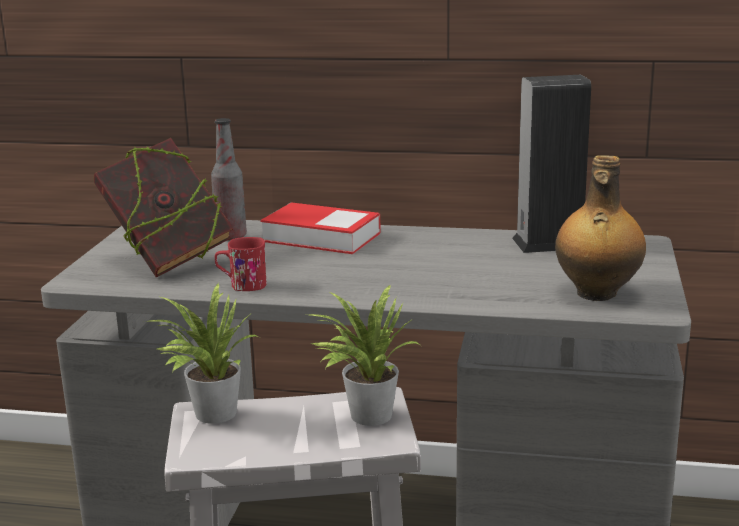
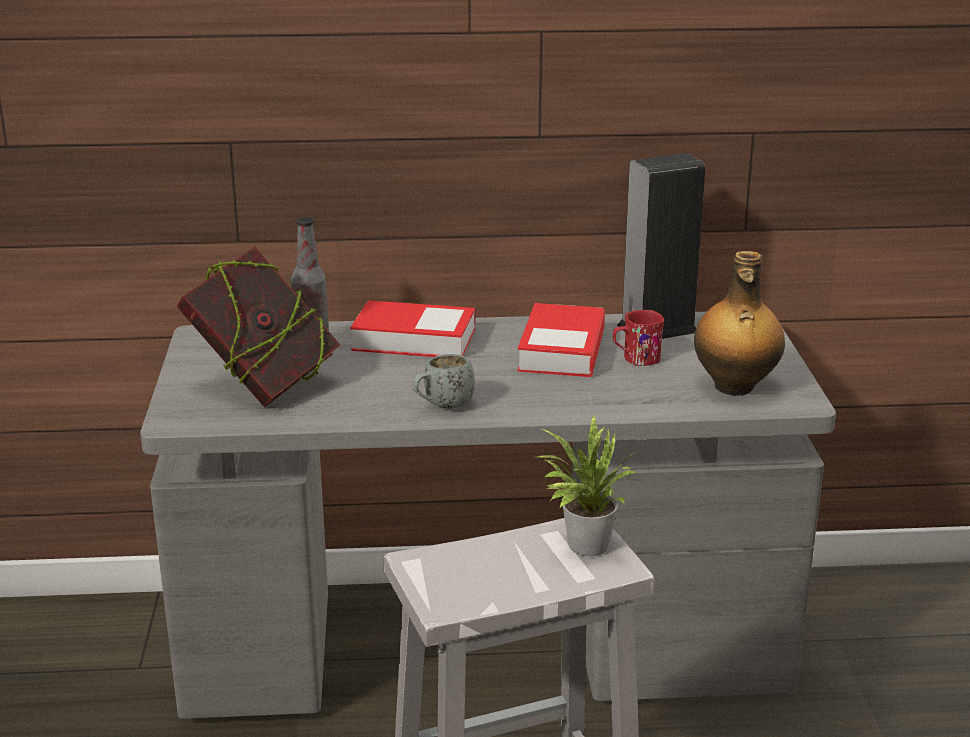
camera: 15 degrees left, 5 degrees up
potted plant [145,284,259,424] -> none
red mug [215,237,267,291] -> red mug moved to [613,310,664,366]
none -> grey mug [412,354,475,409]
none -> book [517,303,605,377]

